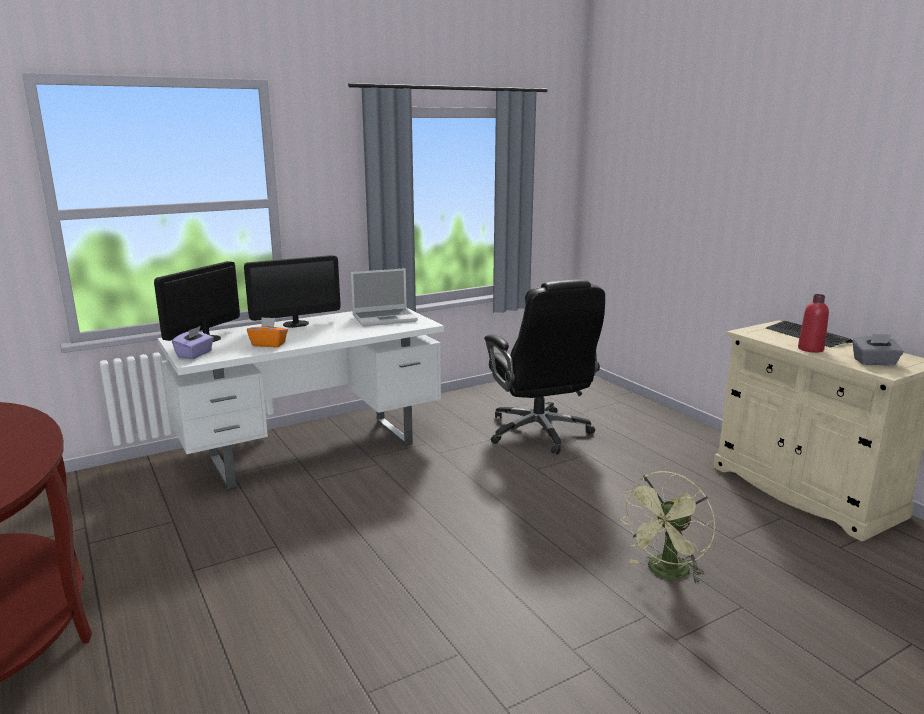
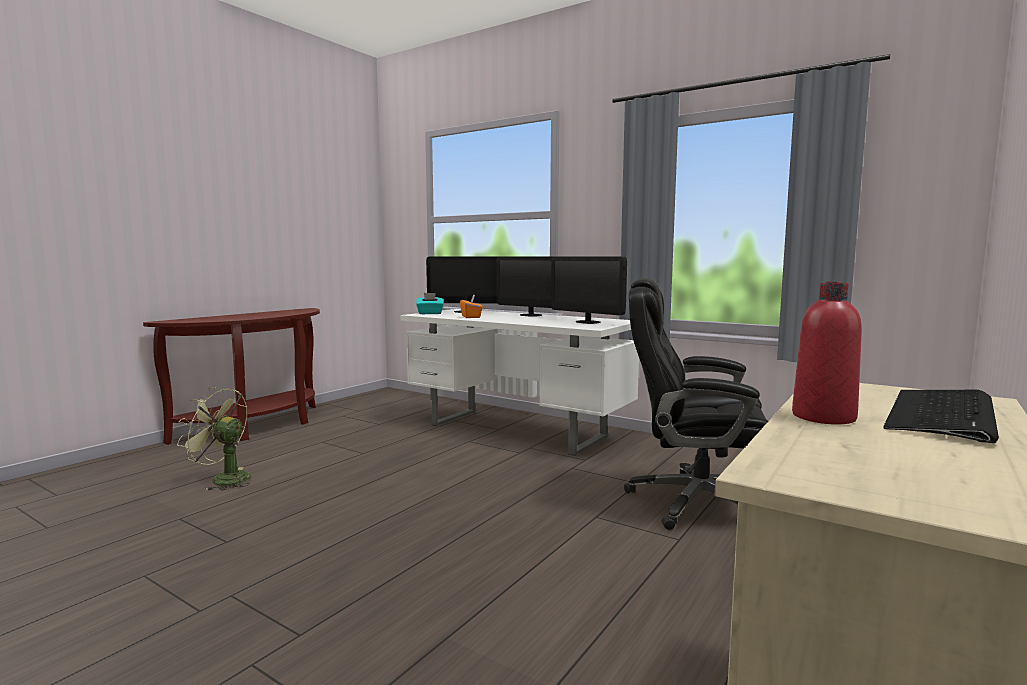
camera: 65 degrees right, 10 degrees down
purple tissue box [172,326,214,359] -> turquoise tissue box [416,293,444,314]
laptop [351,268,418,327] -> monitor [551,256,627,324]
black office chair [484,279,605,455] -> black office chair turned 60 degrees clockwise [624,278,768,530]
green fan [620,471,715,584] -> green fan moved to [177,387,251,491]
grey tissue box [853,334,904,366] -> none

